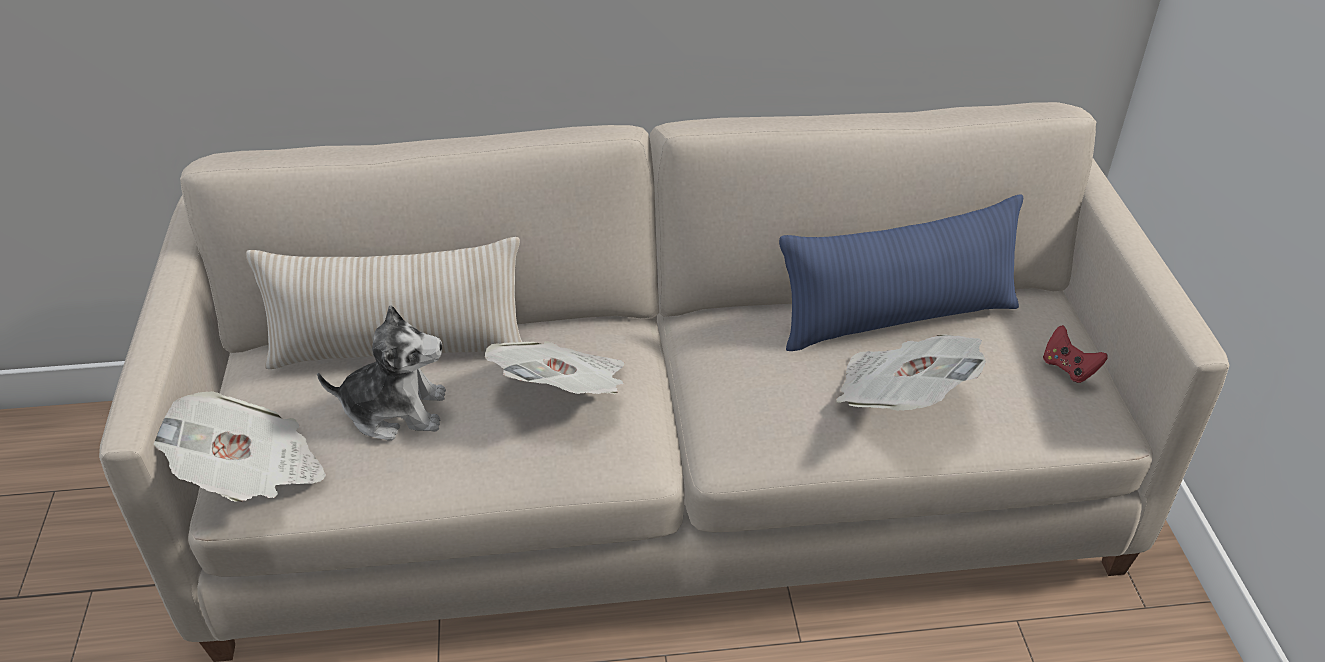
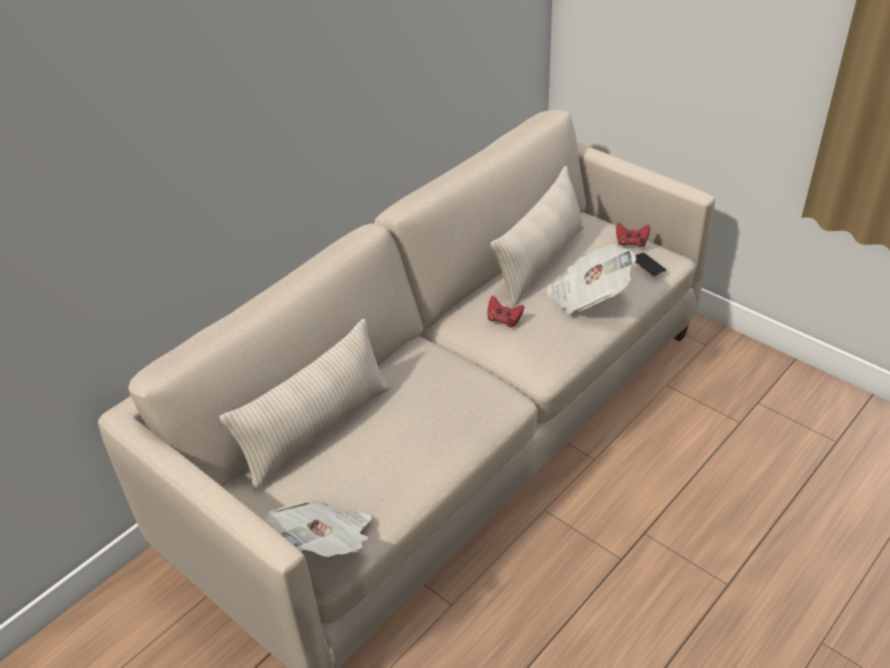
camera: 40 degrees left, 0 degrees up
plush toy [317,305,446,441] -> none
newspaper [485,341,625,394] -> none
blue pillow [779,194,1023,351] -> beige pillow [490,166,584,307]
none -> red game controller [488,296,524,328]
none -> phone [634,252,667,277]

